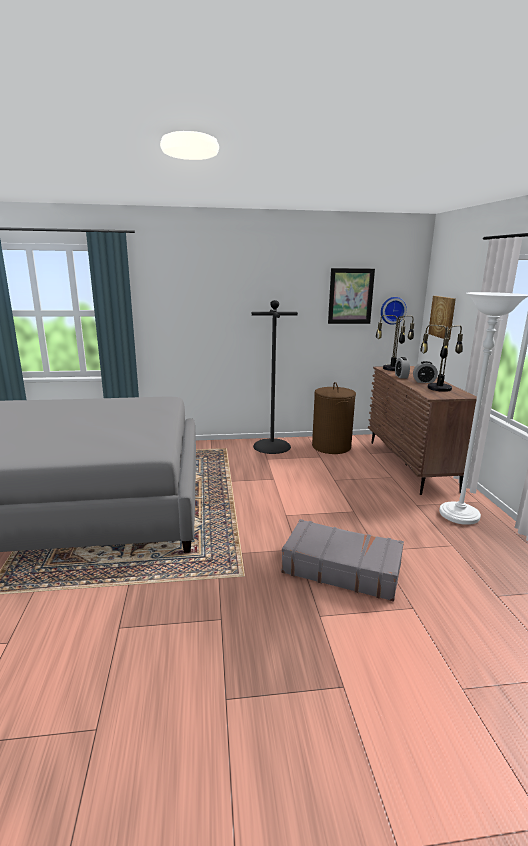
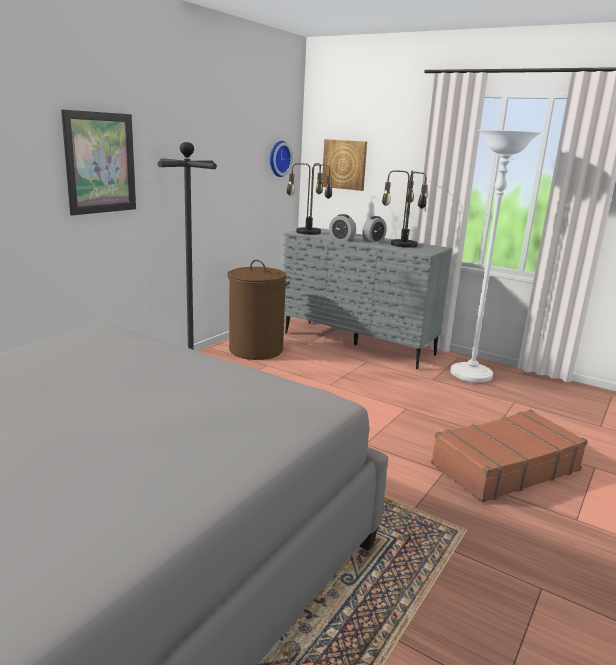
camera: 50 degrees left, 0 degrees up
grey suitcase [281,519,404,602] -> brown suitcase [431,410,588,503]
picture [328,268,375,324] -> picture moved to [61,110,136,215]
brown dresser [368,366,477,495] -> grey dresser [283,227,453,369]

